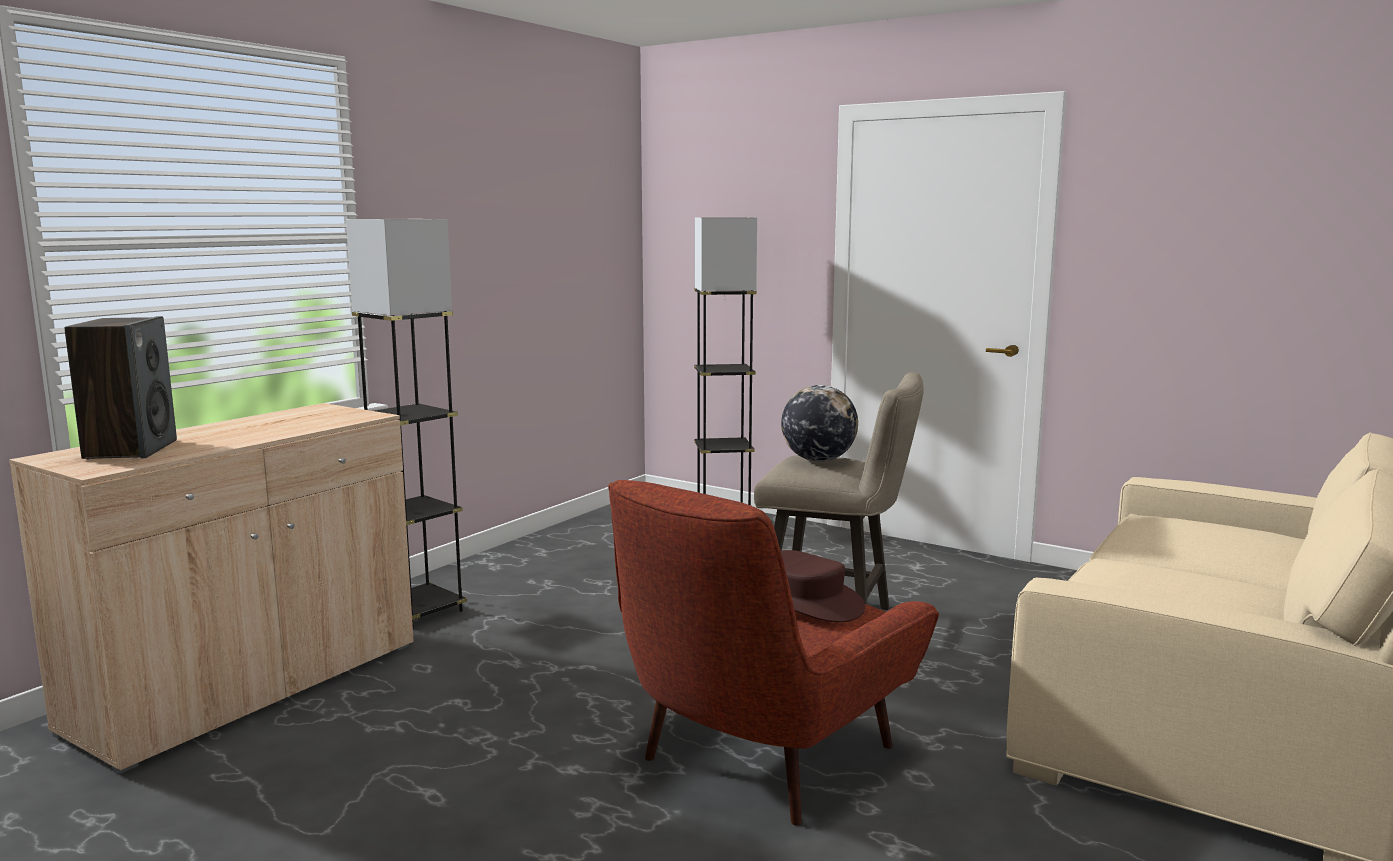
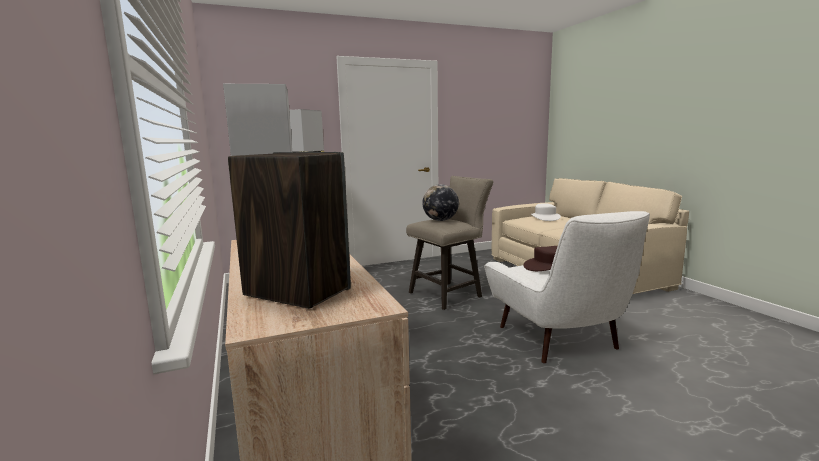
camera: 55 degrees left, 0 degrees up
red armchair [608,480,939,826] -> white armchair [484,211,650,363]
none -> white hat [531,203,561,221]

